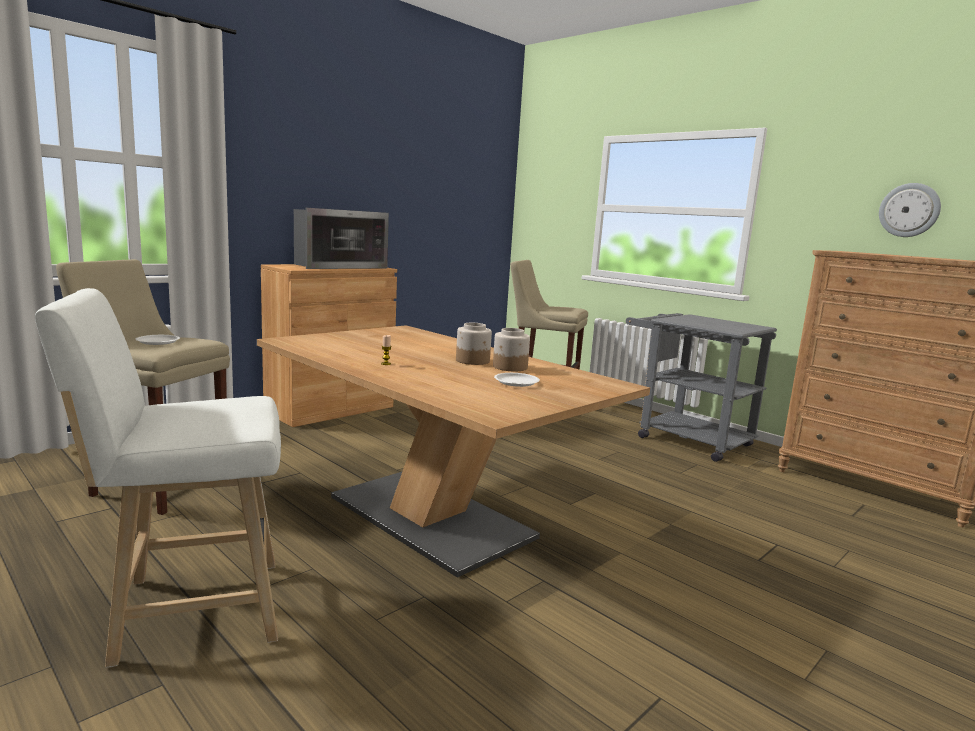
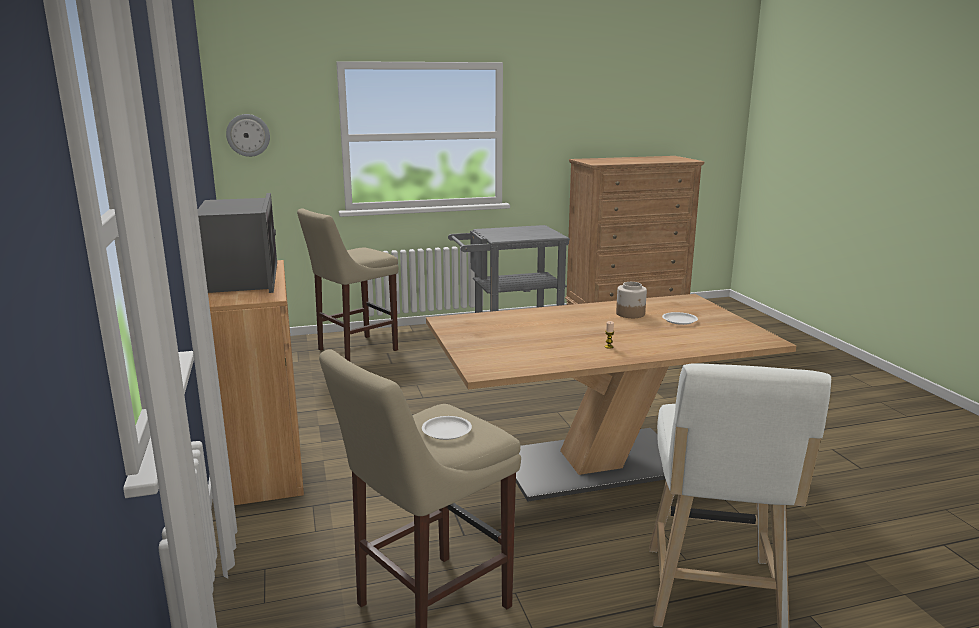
camera: 60 degrees left, 5 degrees up
jar [456,323,492,365] -> none
wall clock [879,183,941,237] -> wall clock moved to [226,114,270,157]

